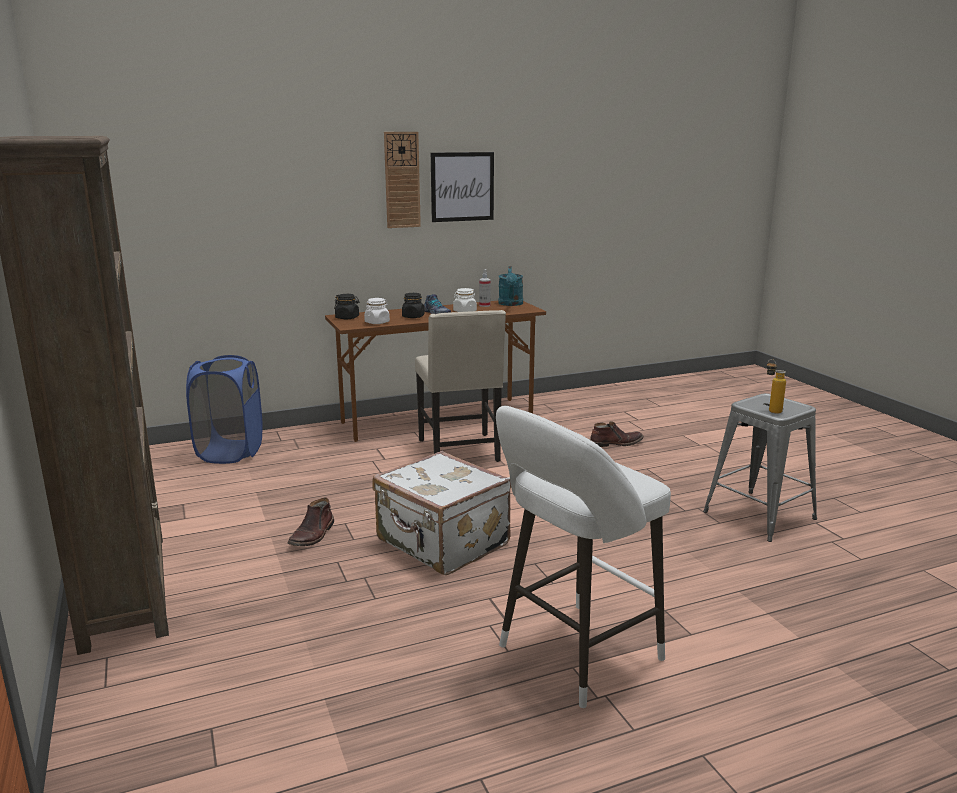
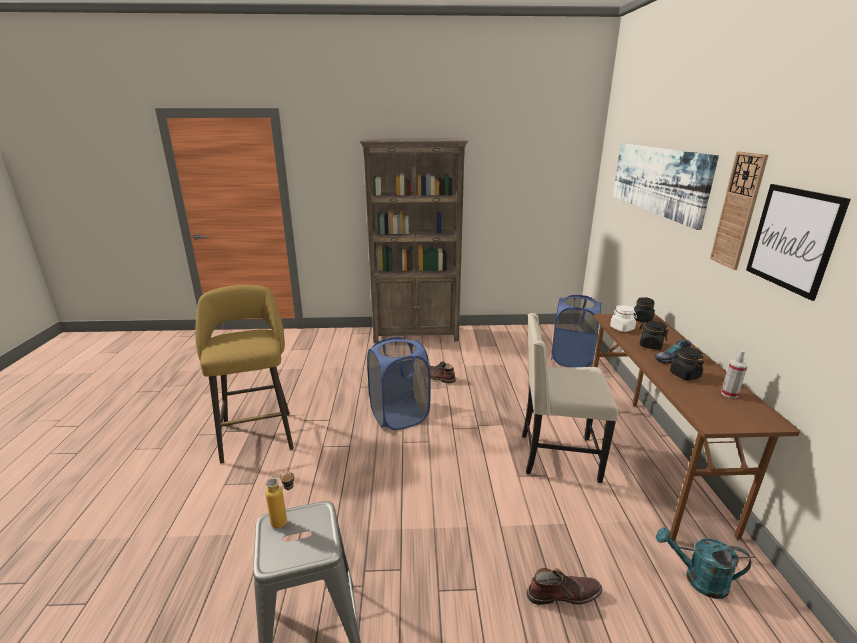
camera: 110 degrees right, 5 degrees up
white suitcase [372,451,511,575] -> blue laundry basket [367,337,430,430]
white jar [453,288,477,312] -> black jar [670,347,704,381]
white stool [496,406,671,708] -> yellow stool [195,285,294,464]
turquoise watering can [498,266,523,306] -> turquoise watering can moved to [656,527,751,599]
brown boot [590,421,644,447] -> brown boot turned 105 degrees counterclockwise [526,568,602,605]
none -> picture [613,143,719,230]

